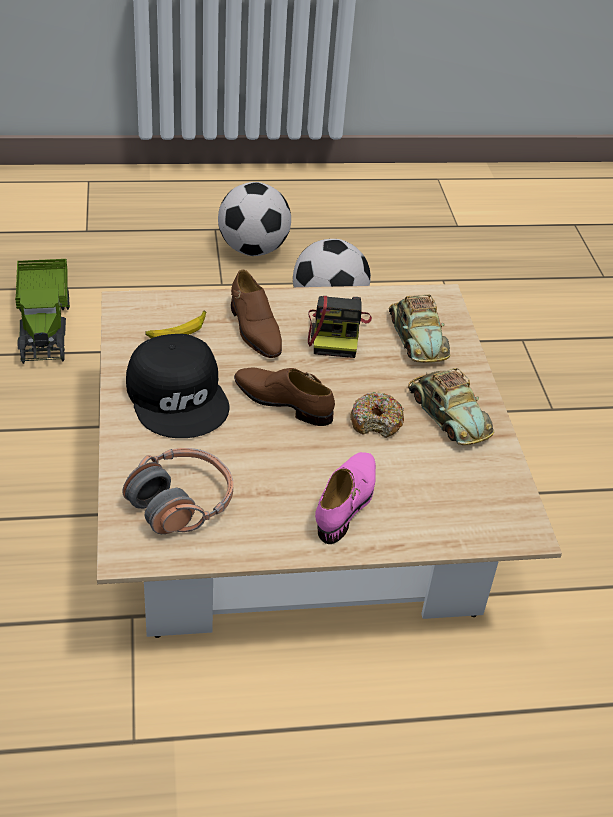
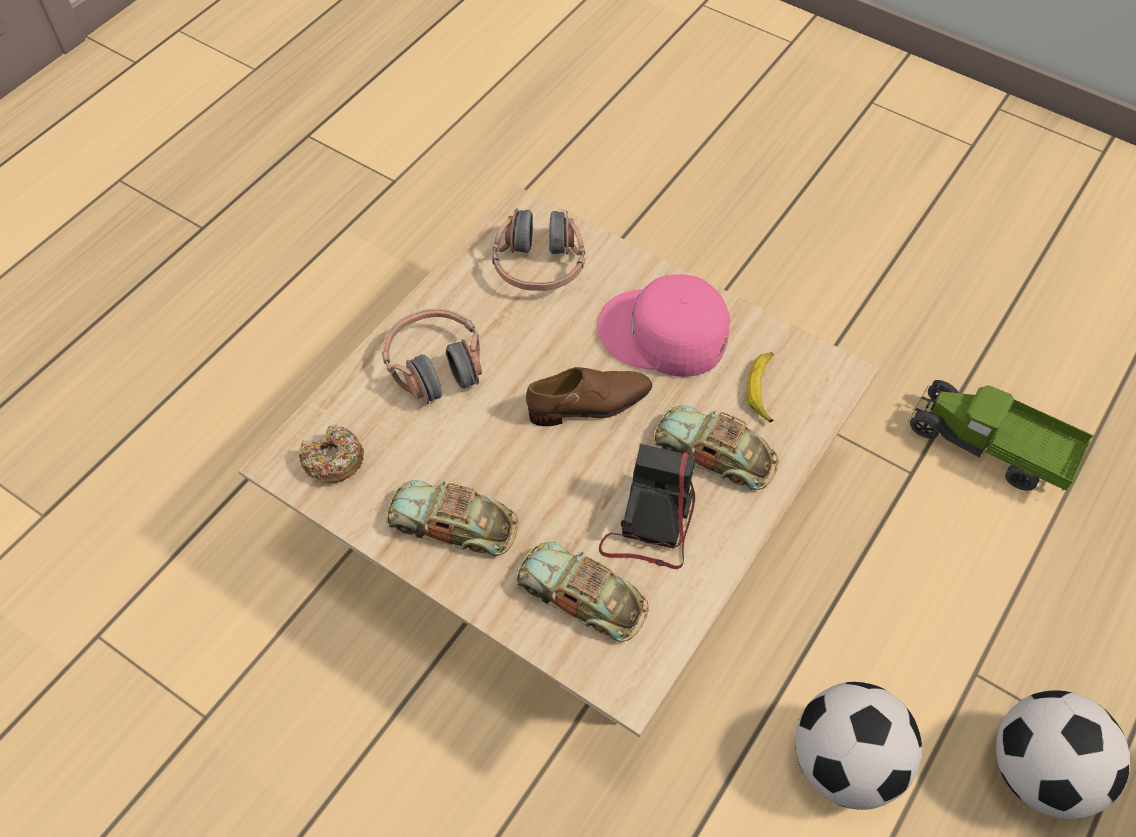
camera: 135 degrees right, 15 degrees up
black cap [126,334,230,438] -> pink cap [597,274,731,377]
brown shoe [231,270,282,358] -> toy car [653,405,779,490]
camera [308,296,372,358] -> camera turned 60 degrees clockwise [599,444,696,569]
pink shoe [315,452,376,544] -> headphones [382,308,482,404]
donut [350,392,404,438] -> donut moved to [299,424,364,483]

